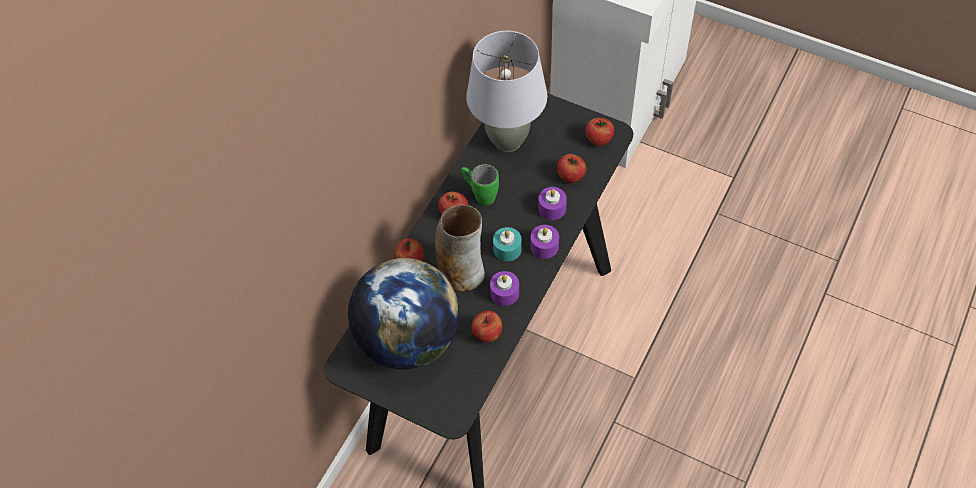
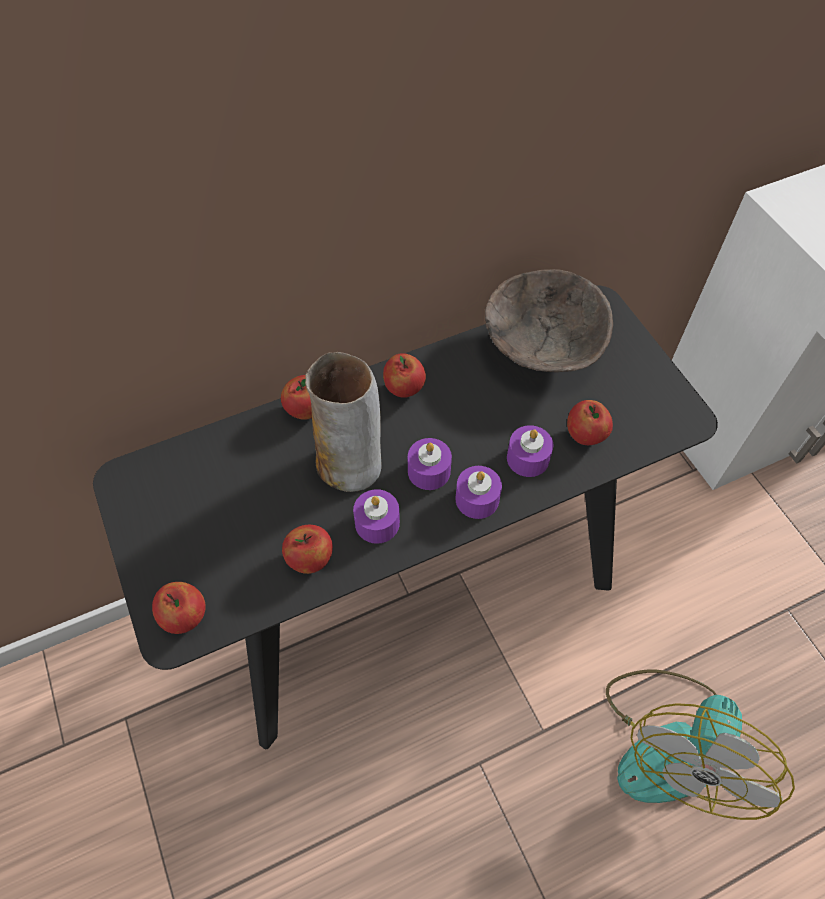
camera: 35 degrees right, 0 degrees up
globe [348,258,460,369] -> none
green mug [461,164,499,206] -> none
grey table lamp [466,31,547,152] -> brown bowl [485,269,613,372]
turquoise candle [493,227,522,261] -> purple candle [408,438,452,490]
apple [585,118,614,146] -> apple moved to [152,582,206,634]
none -> fan [606,670,795,820]

